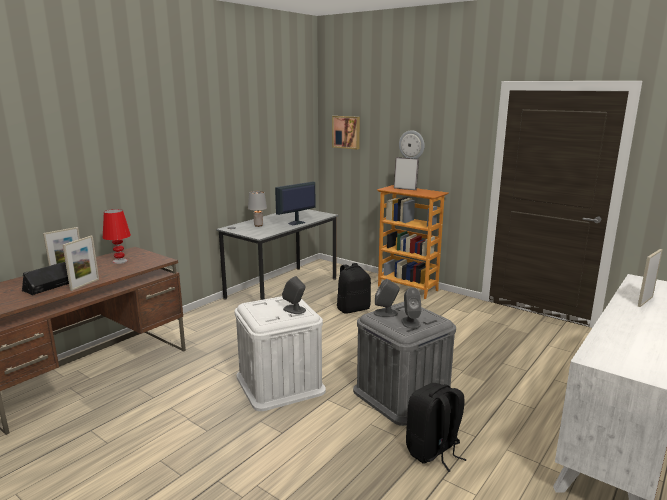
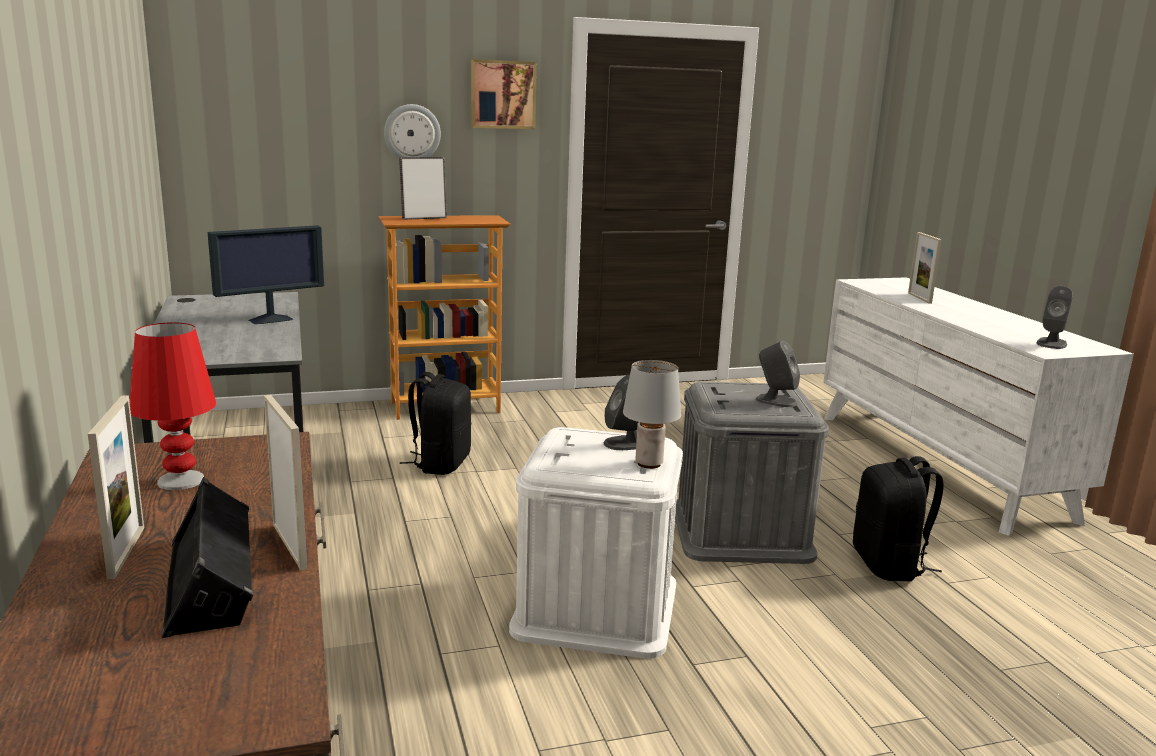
camera: 55 degrees left, 0 degrees up
grey table lamp [248,191,267,227] -> grey table lamp moved to [623,360,681,469]
monitor [275,182,316,225] -> monitor turned 120 degrees counterclockwise [208,225,324,324]
picture [332,116,360,150] -> picture moved to [471,59,537,129]
grey speaker [374,279,400,317] -> grey speaker moved to [1036,286,1073,349]

